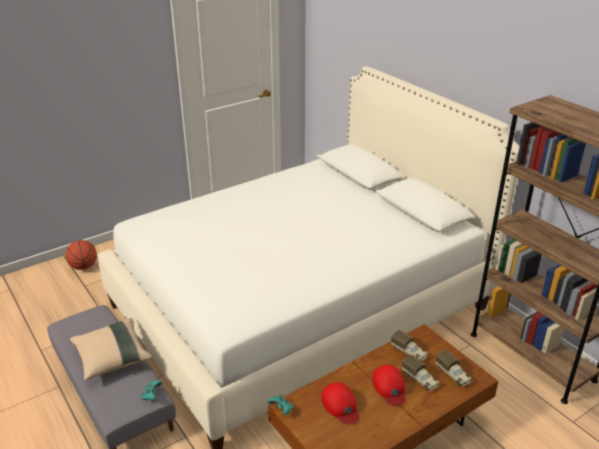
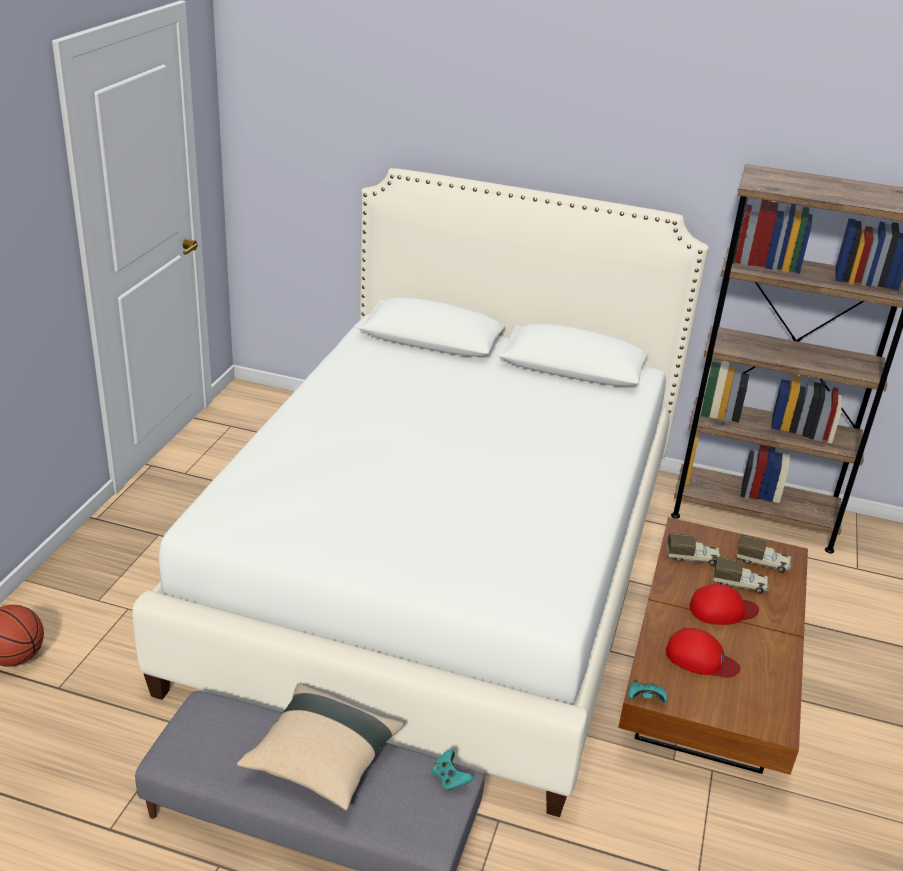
camera: 40 degrees left, 0 degrees up
red cap [372,365,406,406] -> red cap turned 45 degrees counterclockwise [689,584,759,625]

